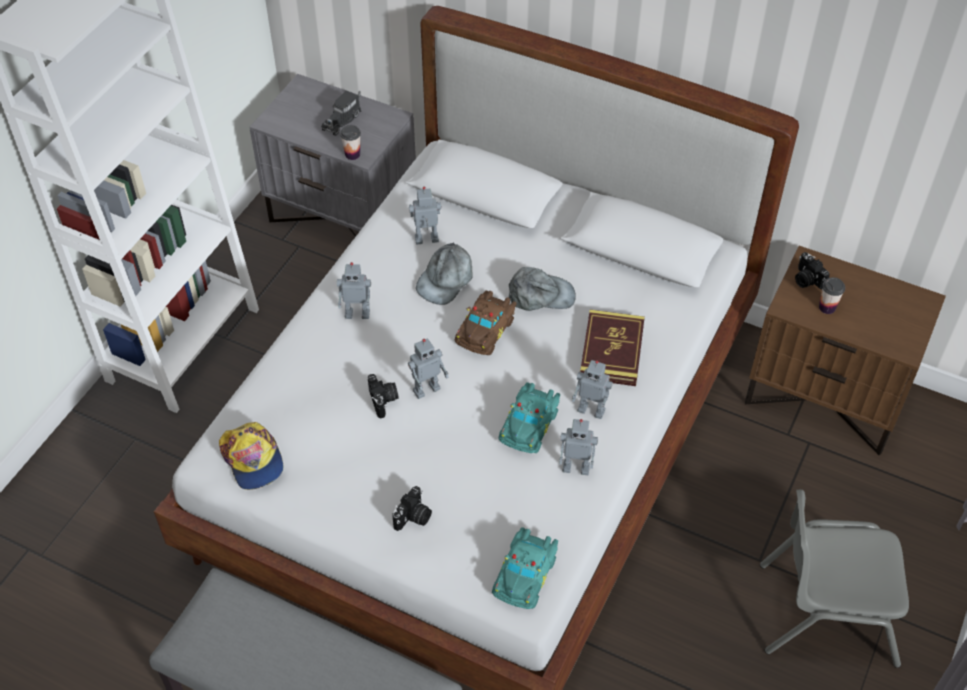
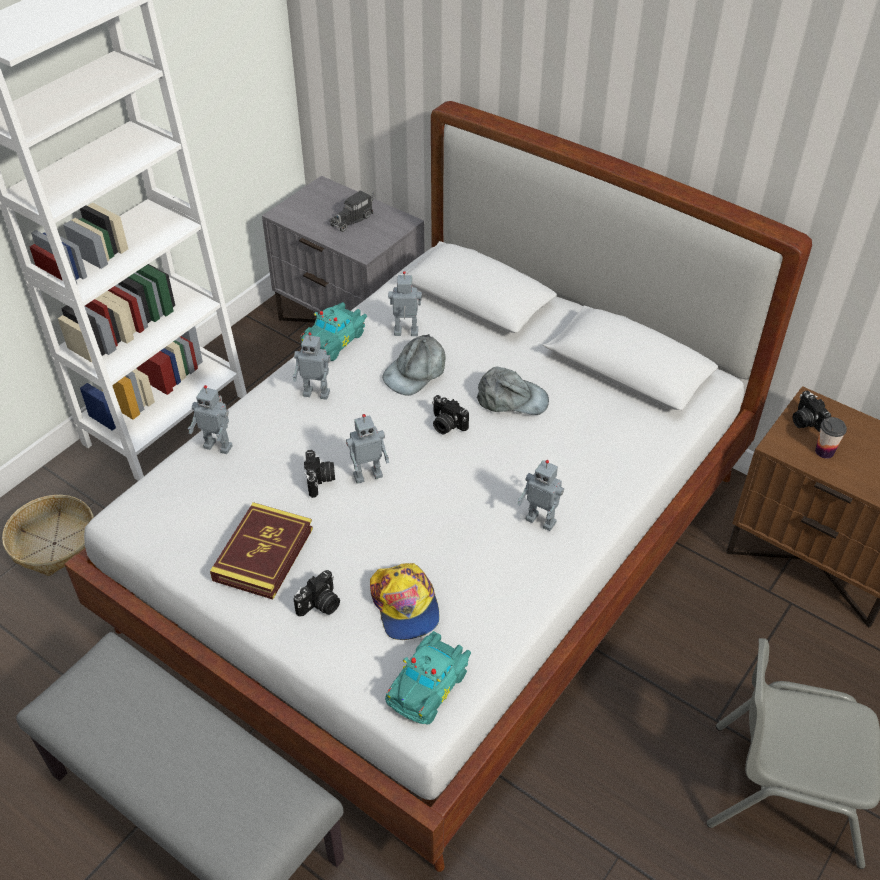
camera: 10 degrees right, 5 degrees down
cap [219,422,284,490] -> cap moved to [370,563,440,640]
cup [340,125,361,160] -> none
brown toy car [455,291,516,355] -> camera [432,395,469,434]
turquoise toy car [498,382,560,453] -> turquoise toy car moved to [300,302,367,361]
toy robot [559,419,598,475] -> toy robot moved to [188,385,233,454]
book [580,310,645,386] -> book moved to [210,502,313,599]
none -> basket [2,495,94,576]

